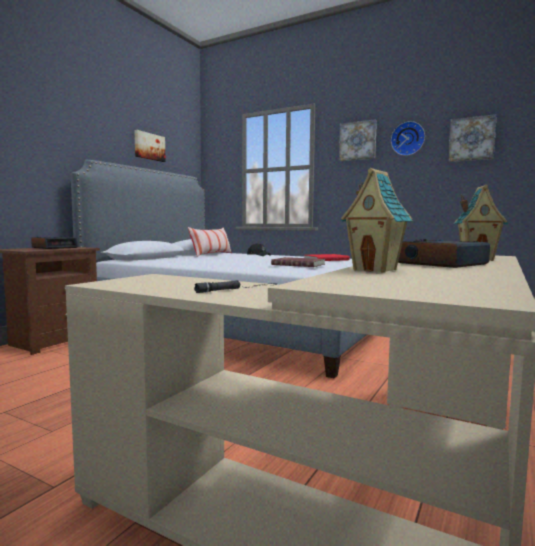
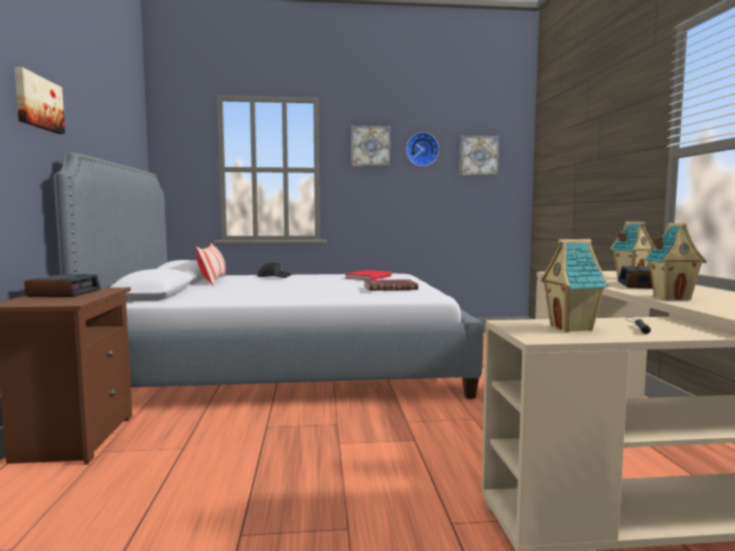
camera: 35 degrees left, 0 degrees up
picture [134,130,166,162] -> picture moved to [15,67,65,134]
none -> toy house [540,239,609,332]

